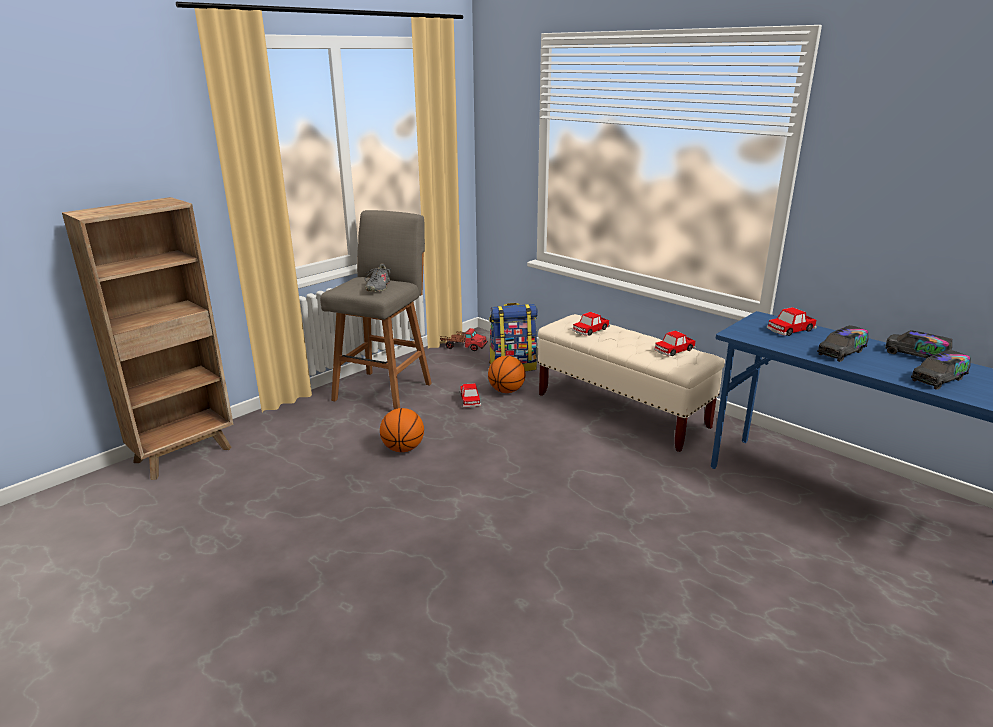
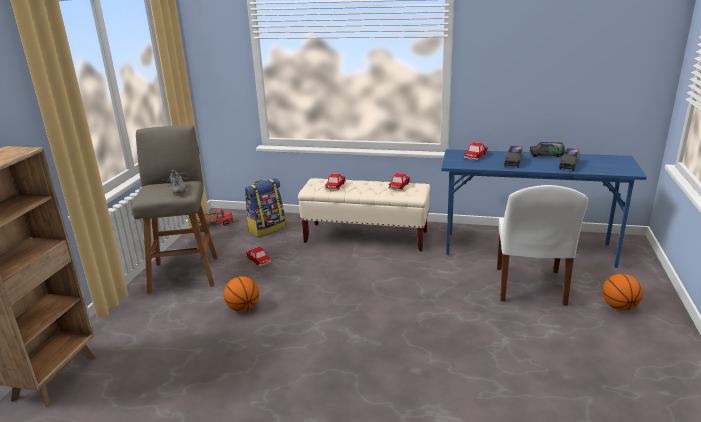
camera: 30 degrees left, 0 degrees up
basketball [488,356,525,393] -> basketball moved to [602,274,643,311]
none -> white chair [497,185,588,306]

